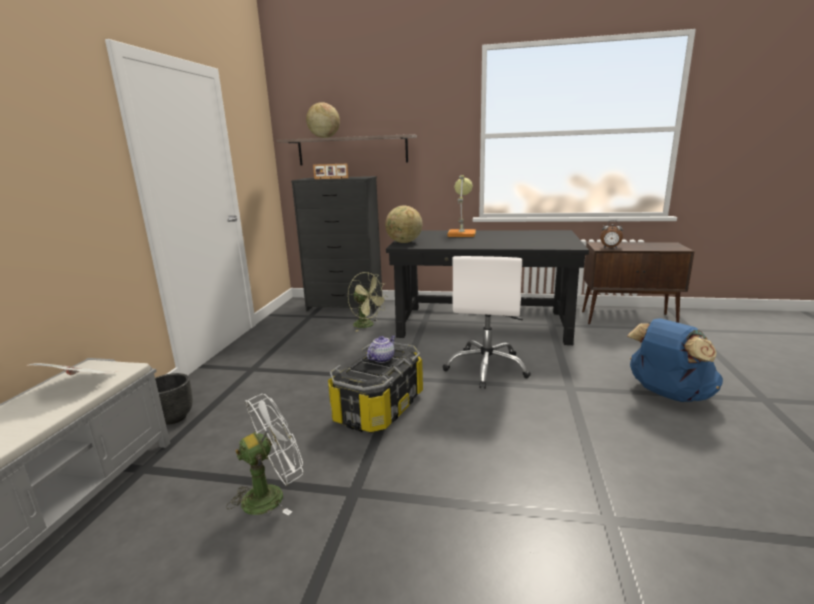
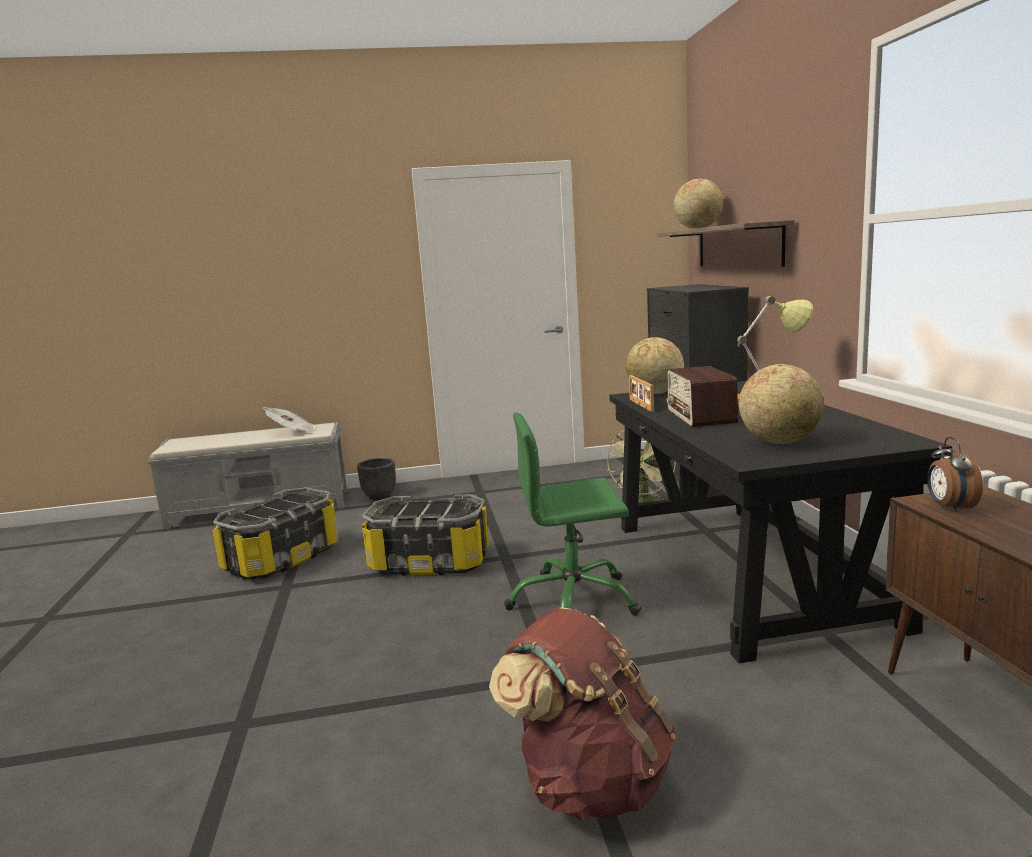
camera: 70 degrees right, 5 degrees down
white fan [226,394,303,516] -> storage box [212,487,338,580]
picture frame [313,164,349,179] -> picture frame moved to [629,375,654,412]
teapot [367,335,395,363] -> none
white office chair [443,256,531,389] -> green office chair [504,413,641,616]
blue backpack [627,319,723,402] -> brown backpack [489,607,676,821]
none -> radio [667,366,738,427]
none -> globe [739,364,824,444]

